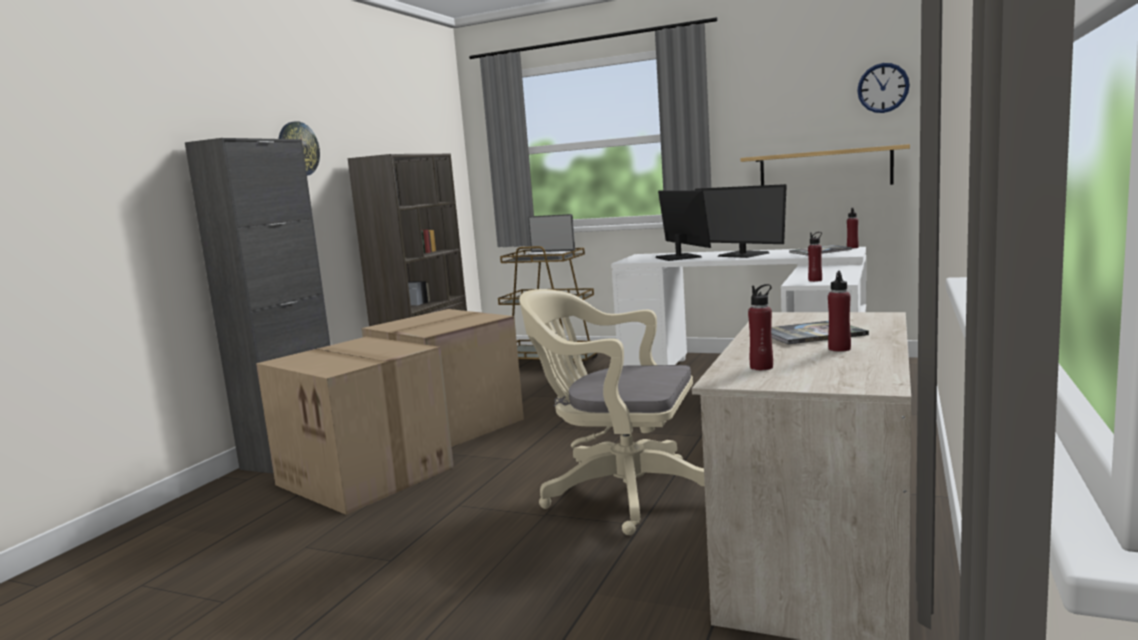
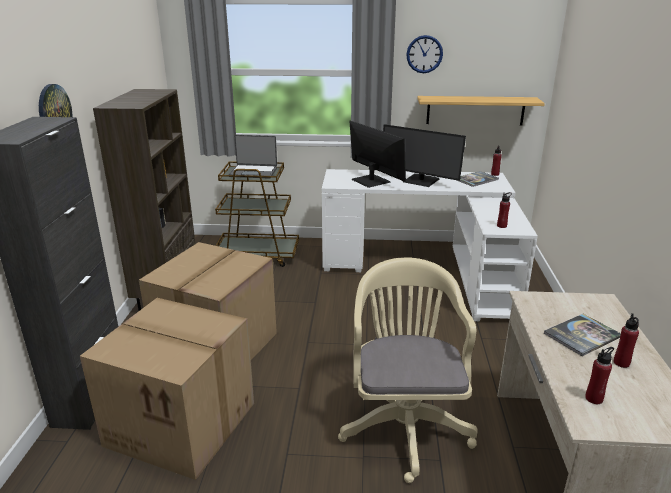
camera: 20 degrees left, 15 degrees up
beige office chair [519,289,705,535] -> beige office chair turned 90 degrees clockwise [338,257,478,483]
wall clock [857,63,910,113] -> wall clock moved to [406,35,443,73]

